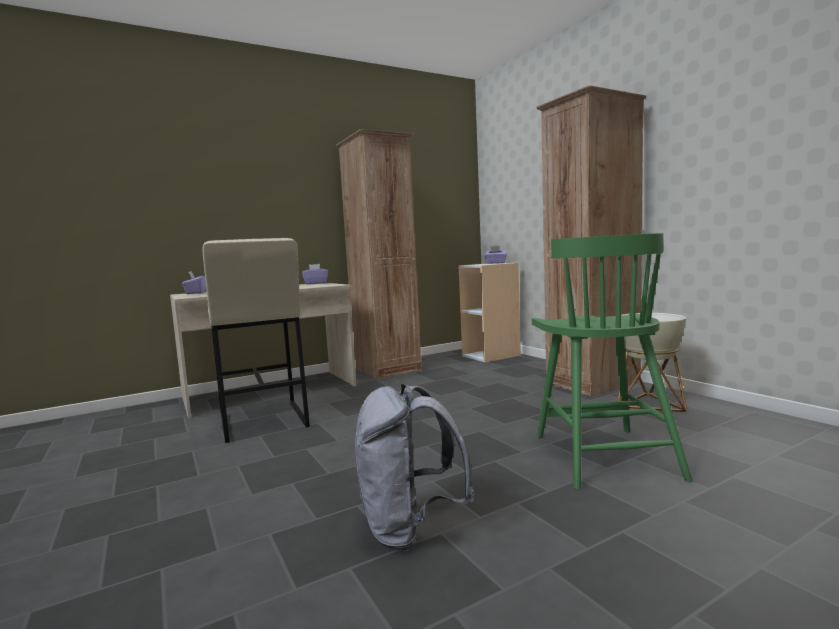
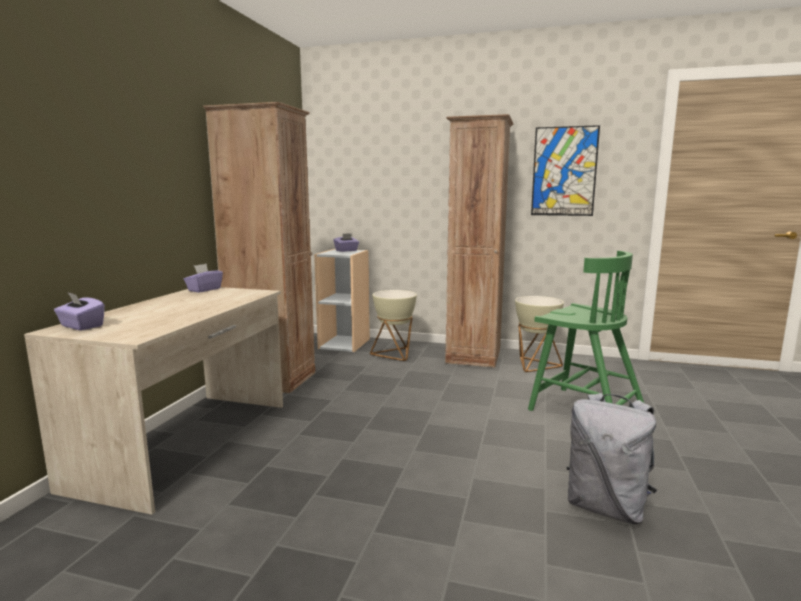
camera: 45 degrees left, 5 degrees up
beige stool [202,238,310,443] -> none
none -> planter [370,290,417,361]
none -> picture [531,125,600,216]

